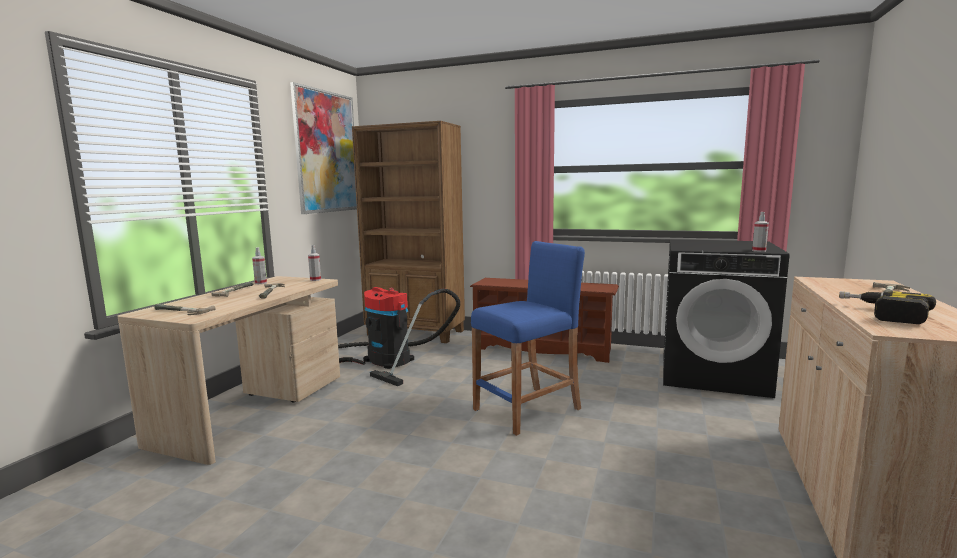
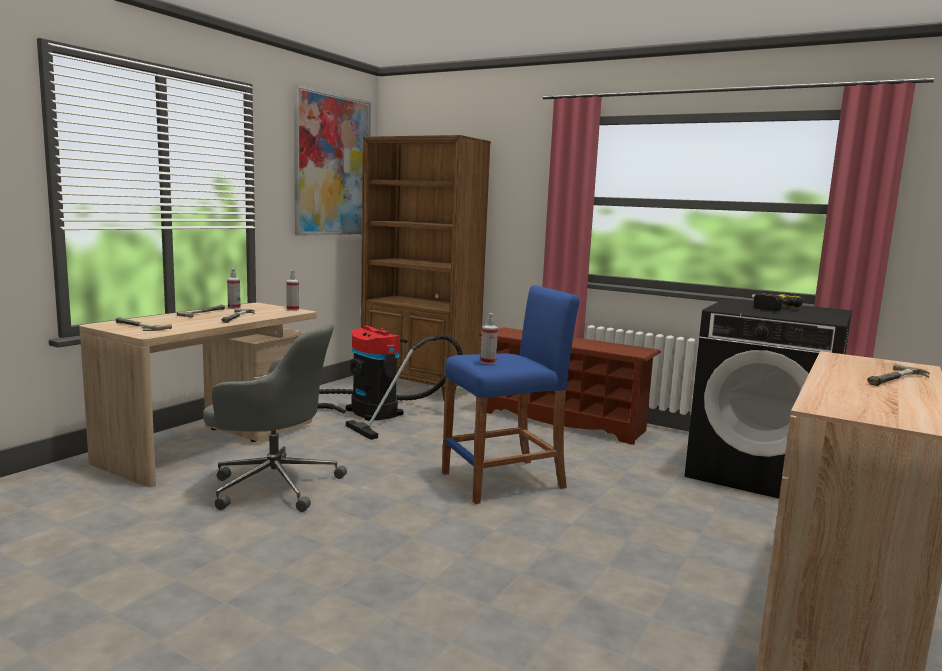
camera: 10 degrees right, 0 degrees up
spray bottle [752,212,769,252] -> spray bottle moved to [481,313,498,364]
power drill [839,291,936,324] -> power drill moved to [752,293,803,311]
none -> grey office chair [203,323,347,512]

